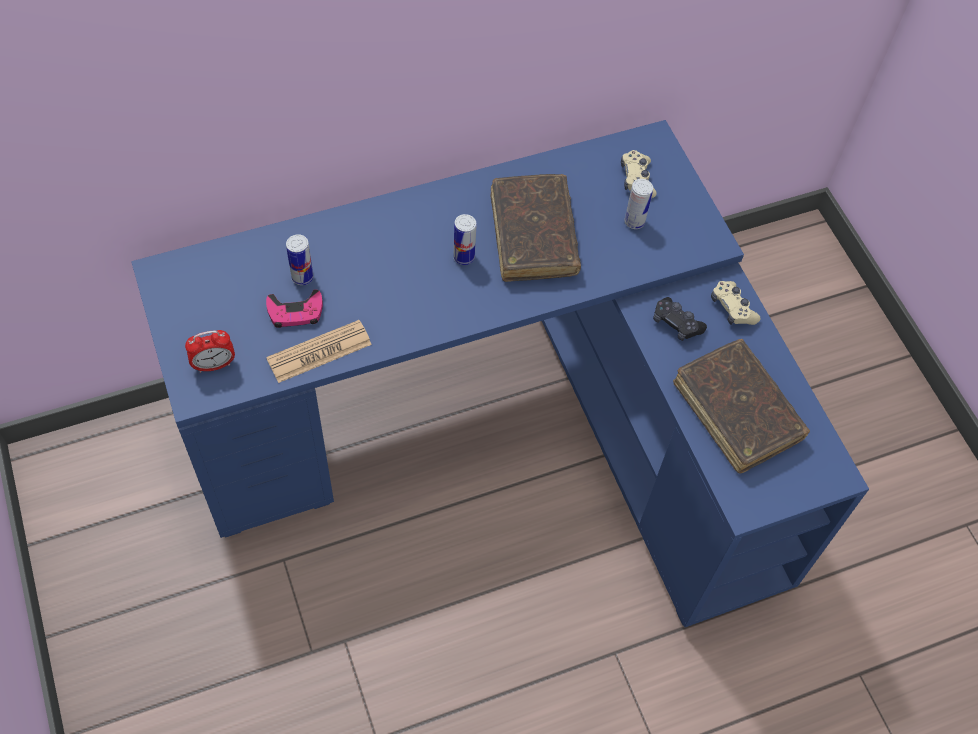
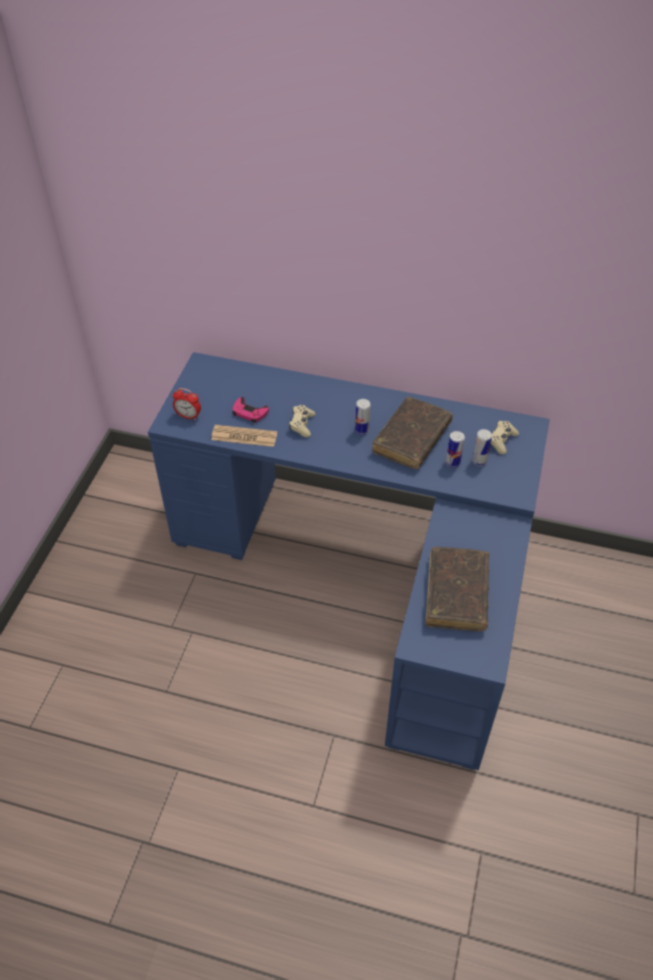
camera: 40 degrees right, 10 degrees down
can [286,234,313,285] -> can moved to [446,431,465,468]
black game controller [653,297,707,341] -> none
beige game controller [711,281,761,325] -> beige game controller moved to [289,405,315,437]

